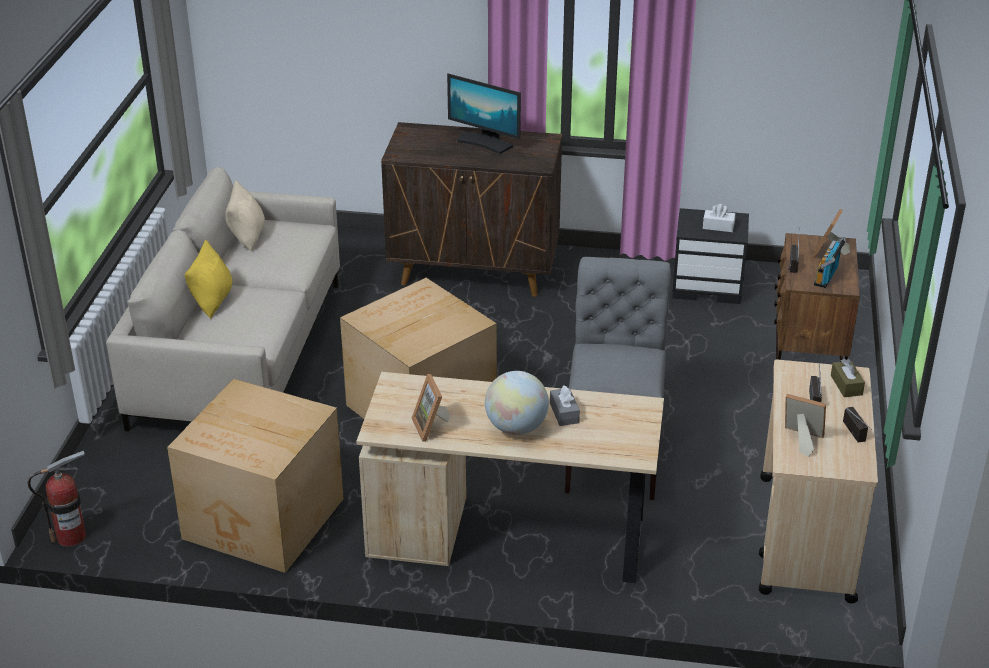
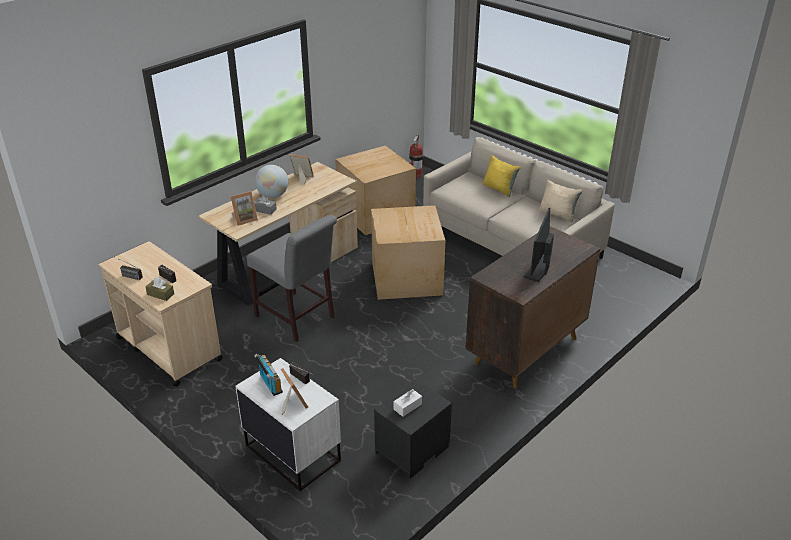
camera: 125 degrees right, 0 degrees up
monitor [447,74,521,154] -> monitor turned 45 degrees counterclockwise [524,208,554,282]
brown nightstand [774,233,860,362] -> white nightstand [235,358,341,492]
picture frame [785,394,826,457] -> picture frame moved to [231,191,258,226]

